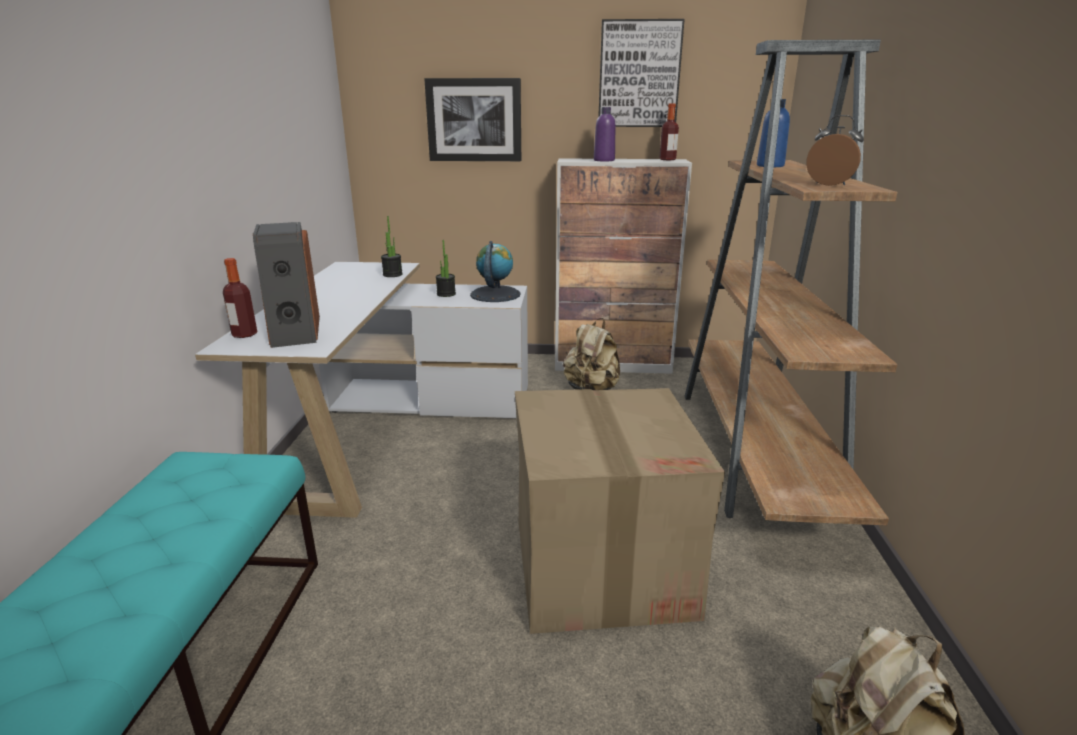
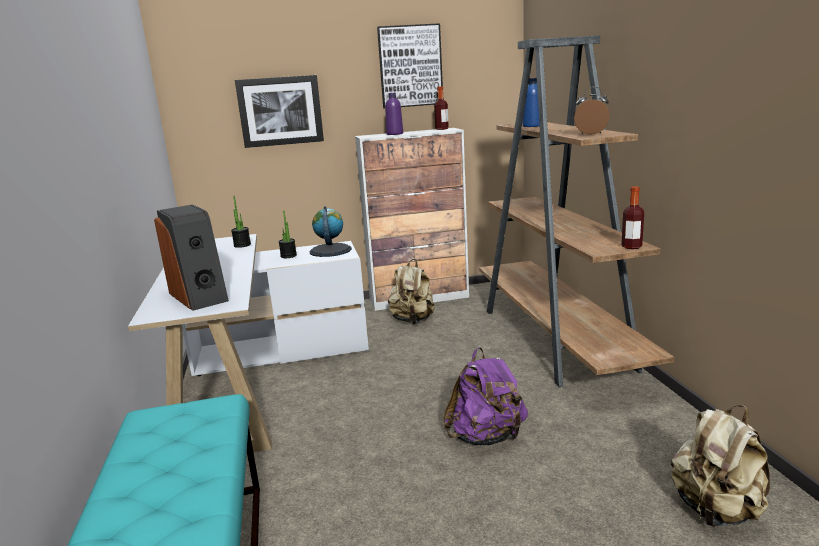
camera: 15 degrees left, 5 degrees down
bottle [223,258,257,338] -> bottle moved to [621,186,644,249]
cardboard box [515,388,725,634] -> purple backpack [443,347,528,446]

